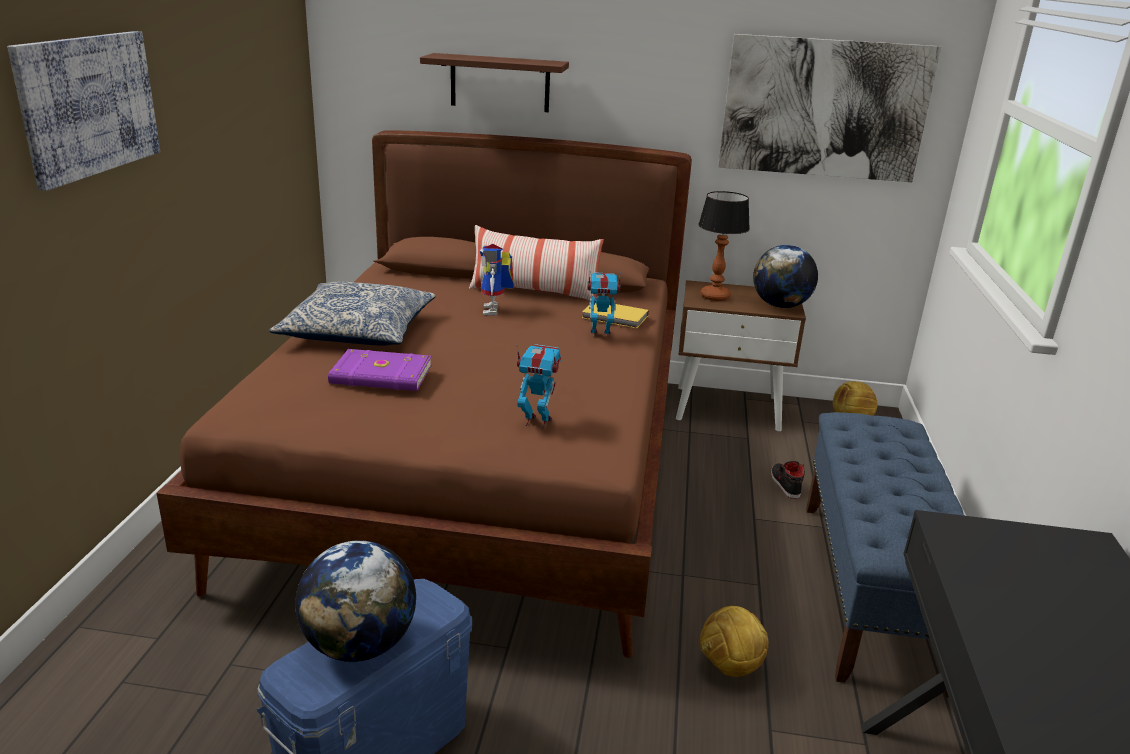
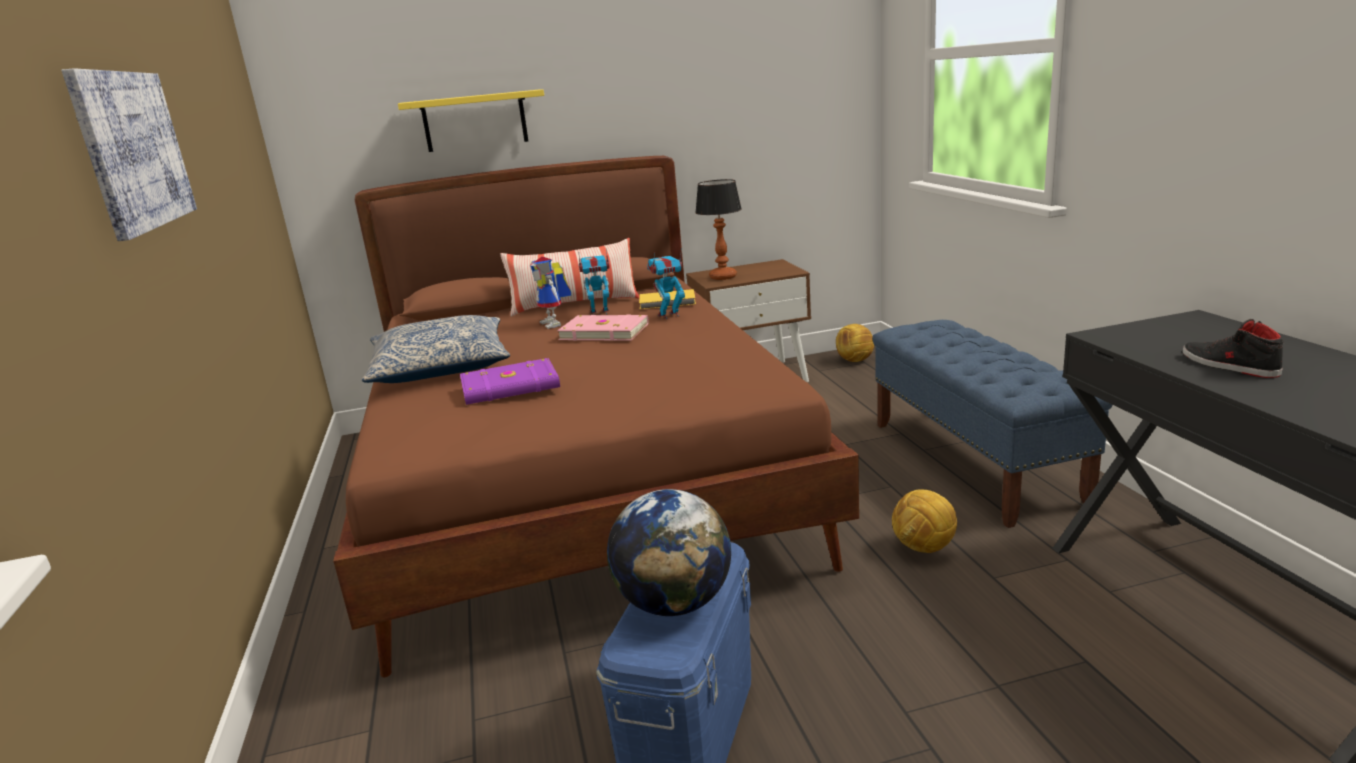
camera: 20 degrees left, 5 degrees down
brown shelf [420,53,569,112] -> yellow shelf [398,89,544,152]
toy robot [516,344,562,428] -> toy robot moved to [578,248,610,315]
picture [718,34,941,182] -> none
globe [753,245,818,308] -> none
black shoe [771,461,805,499] -> black shoe moved to [1182,319,1283,378]
none -> pink book [557,315,649,341]

